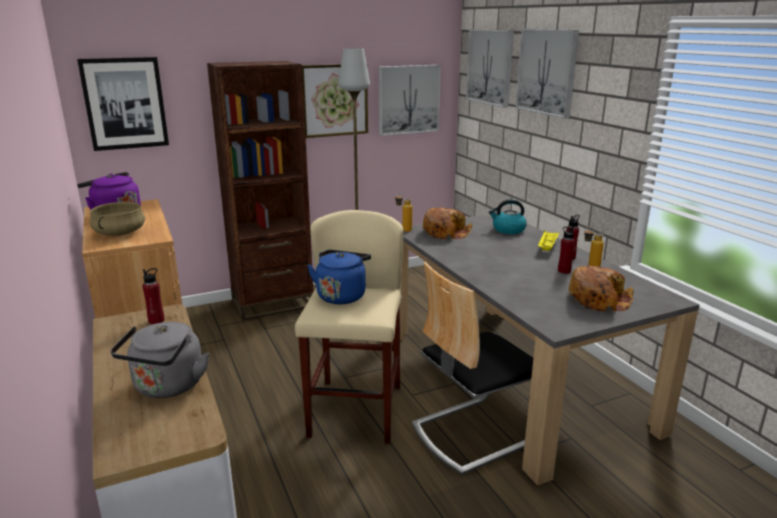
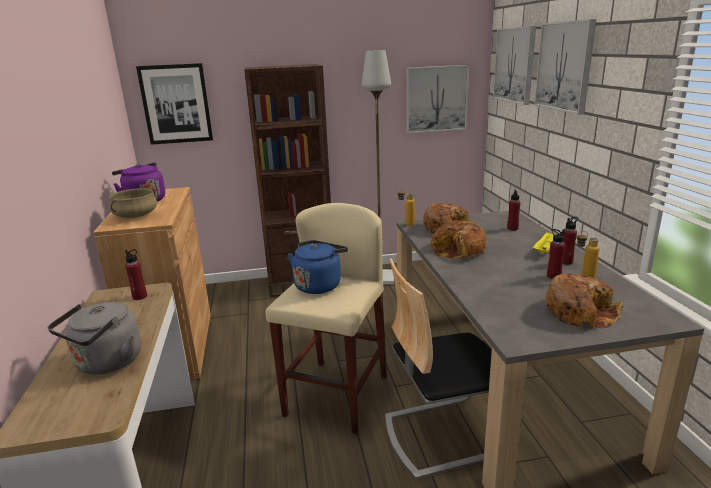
camera: 15 degrees right, 0 degrees up
picture [302,64,368,138] -> none
kettle [489,199,527,234] -> red bottle [507,189,521,231]
none -> bread [431,221,486,260]

